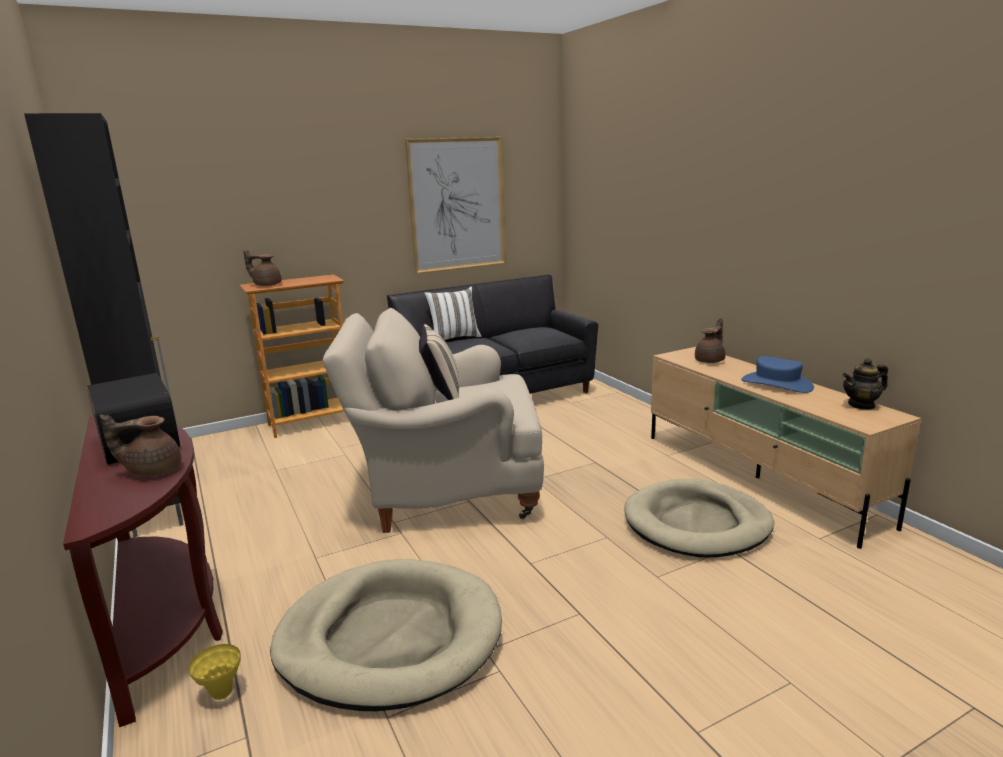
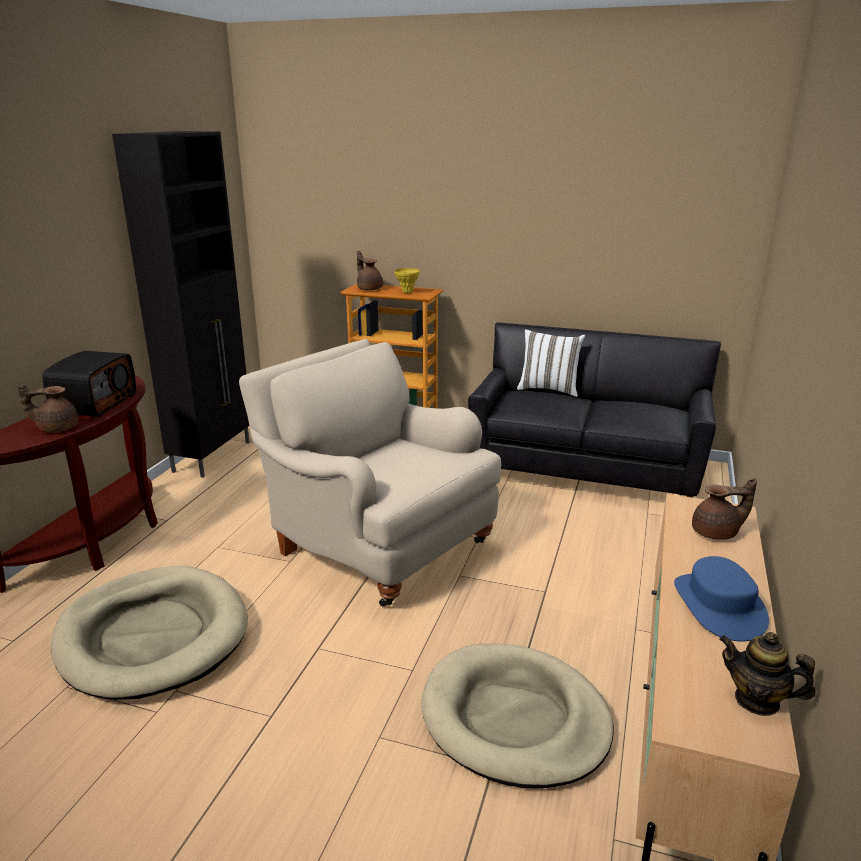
camera: 45 degrees right, 5 degrees up
brown teapot [100,414,181,477] -> brown teapot turned 45 degrees counterclockwise [17,384,79,432]
yellow vase [189,644,241,700] -> yellow vase moved to [394,268,420,293]
picture [405,137,506,274] -> none
beige pillow [419,324,459,400] -> none

